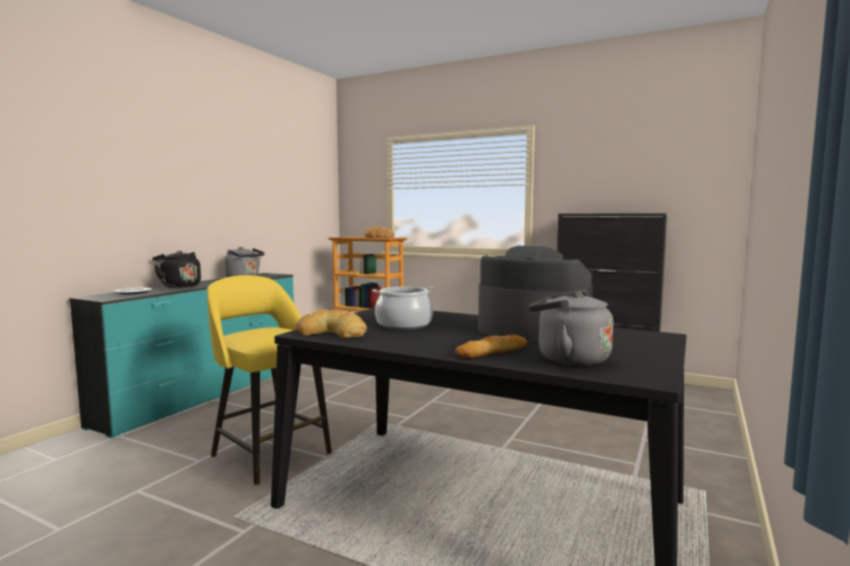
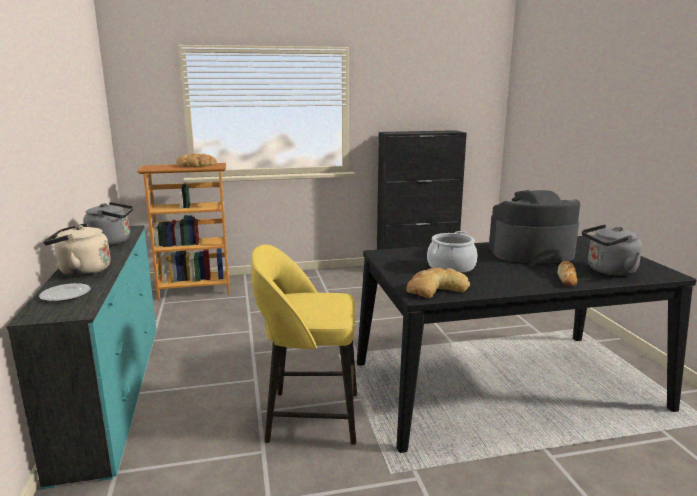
camera: 40 degrees left, 10 degrees up
black kettle [152,251,201,288] -> beige kettle [43,223,110,276]

